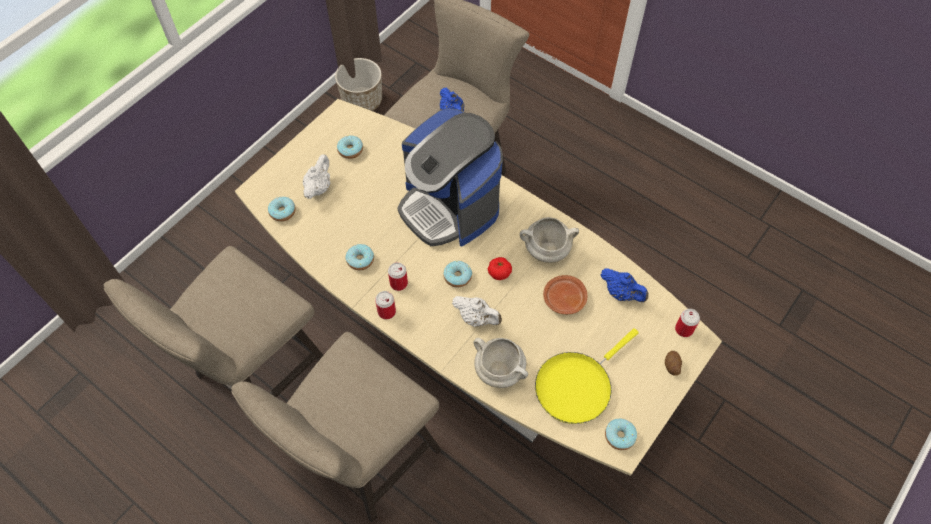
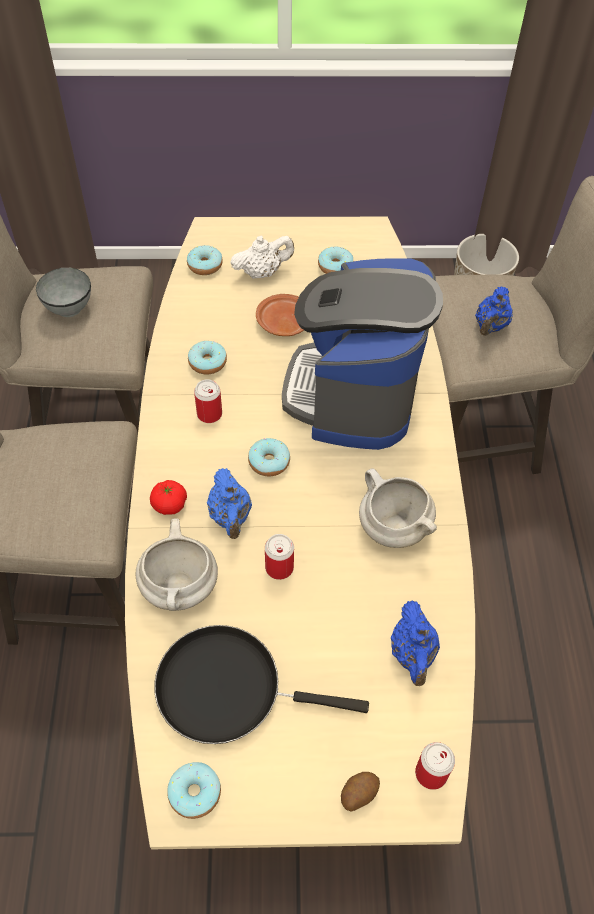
camera: 50 degrees right, 5 degrees down
can [375,291,396,319] -> can moved to [265,534,294,580]
white teapot [452,296,502,327] -> blue teapot [207,468,252,539]
tomato [488,257,512,280] -> tomato moved to [150,480,187,515]
yellow frying pan [535,328,639,424] -> black frying pan [154,625,369,744]
brown plate [543,275,587,314] -> brown plate moved to [256,294,304,336]
none -> grey bowl [36,268,91,317]

